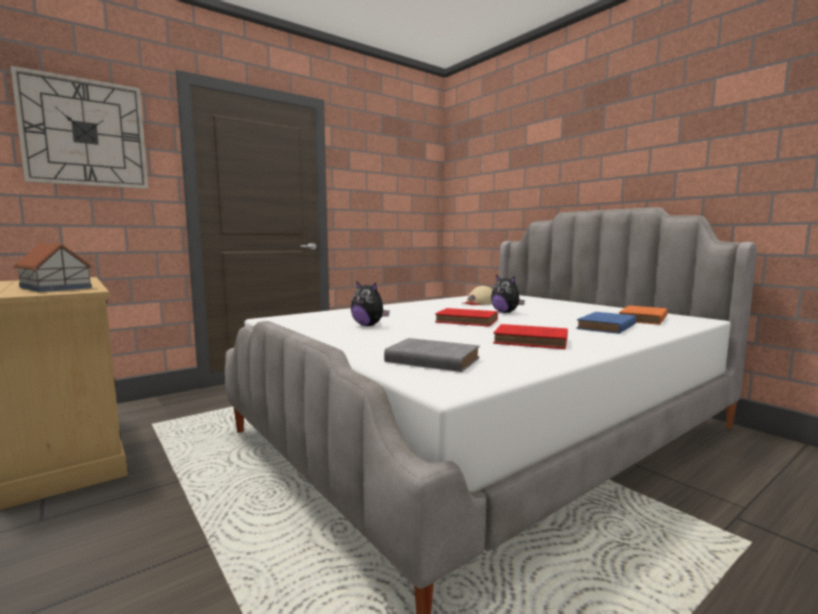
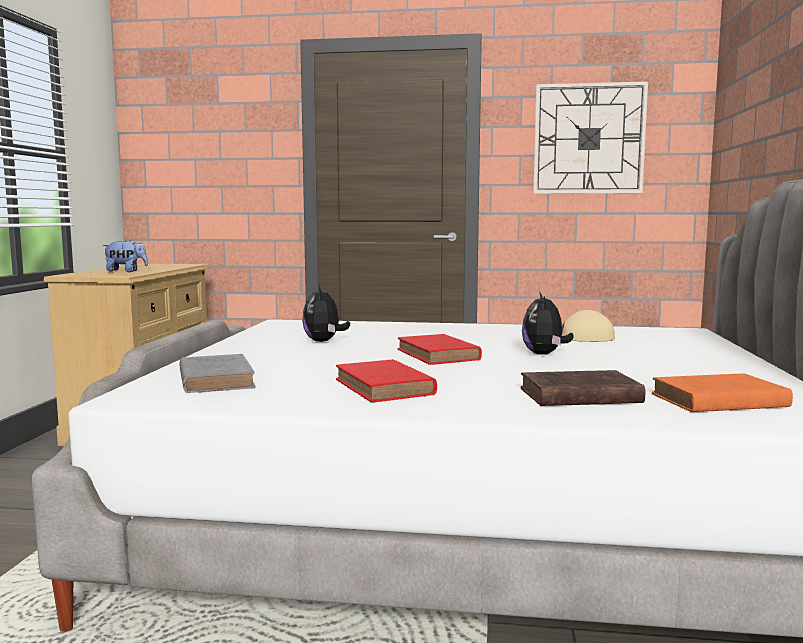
camera: 45 degrees right, 0 degrees up
wall clock [10,66,149,189] -> wall clock moved to [533,81,648,194]
toy house [14,243,93,292] -> plush toy [102,240,148,272]
blue book [576,312,636,334] -> brown book [521,370,645,406]

